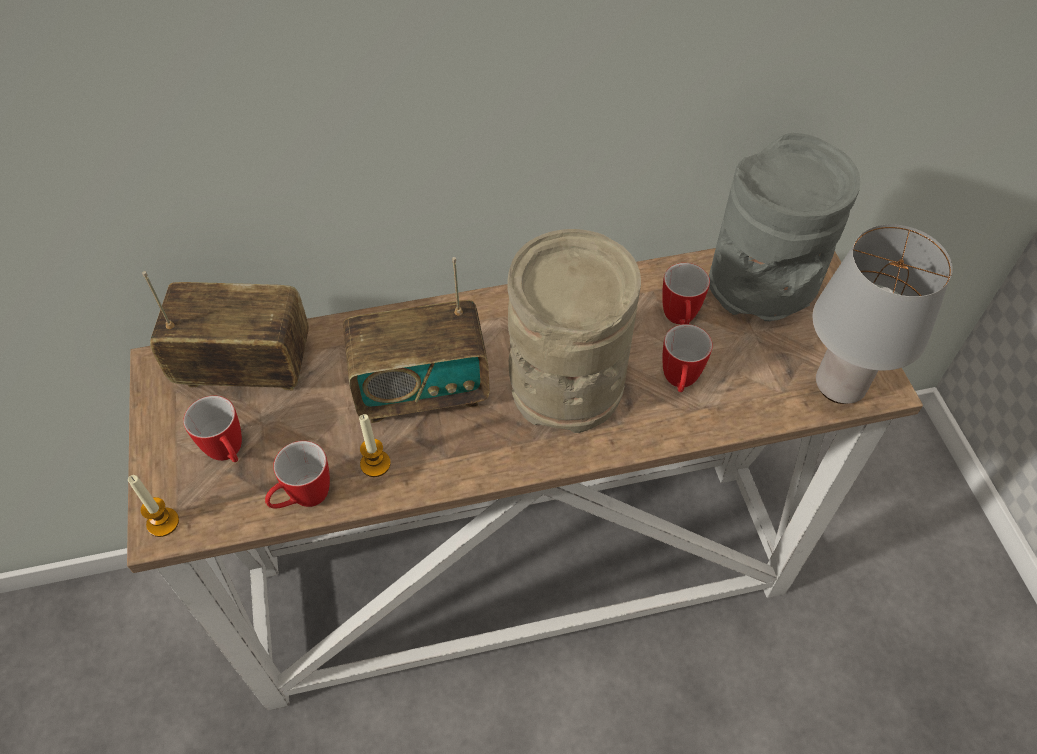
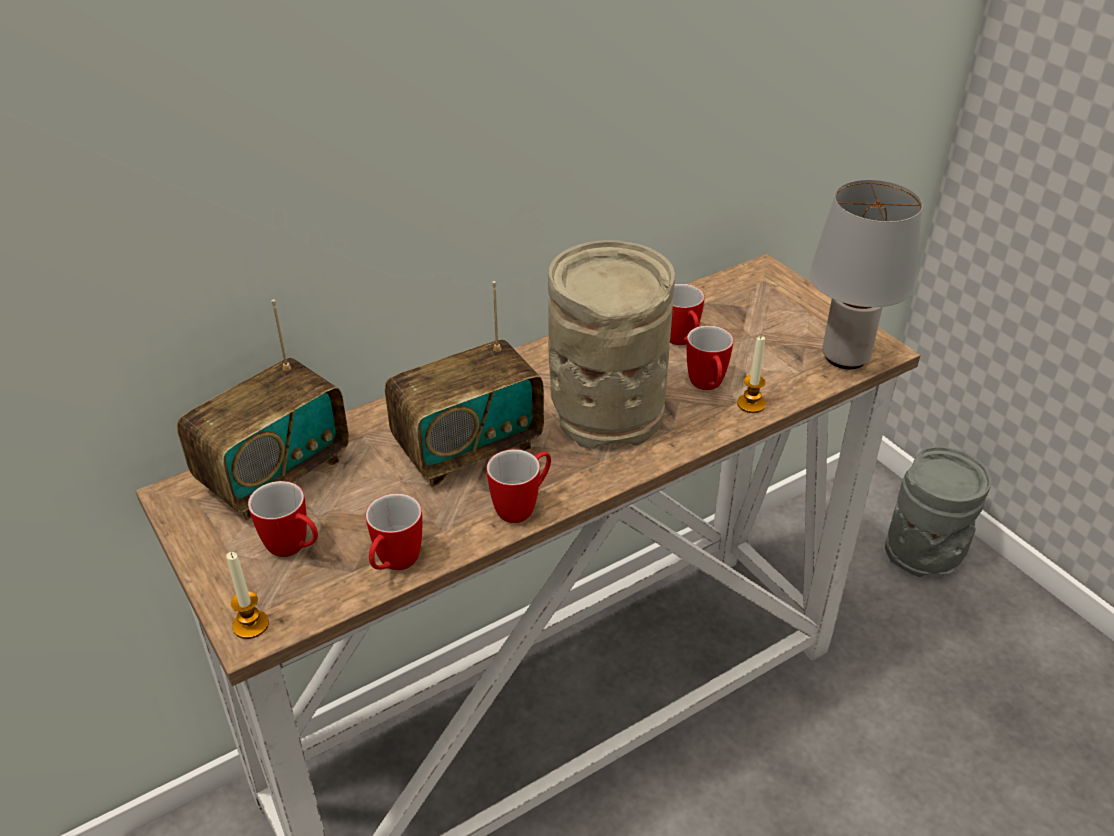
camera: 20 degrees left, 15 degrees down
radio [142,271,309,390] -> radio turned 150 degrees clockwise [177,299,349,520]
candle [359,414,391,477] -> candle moved to [737,335,766,413]
grey vase [709,133,860,321] -> grey vase moved to [885,446,991,577]
none -> mug [487,449,551,523]

